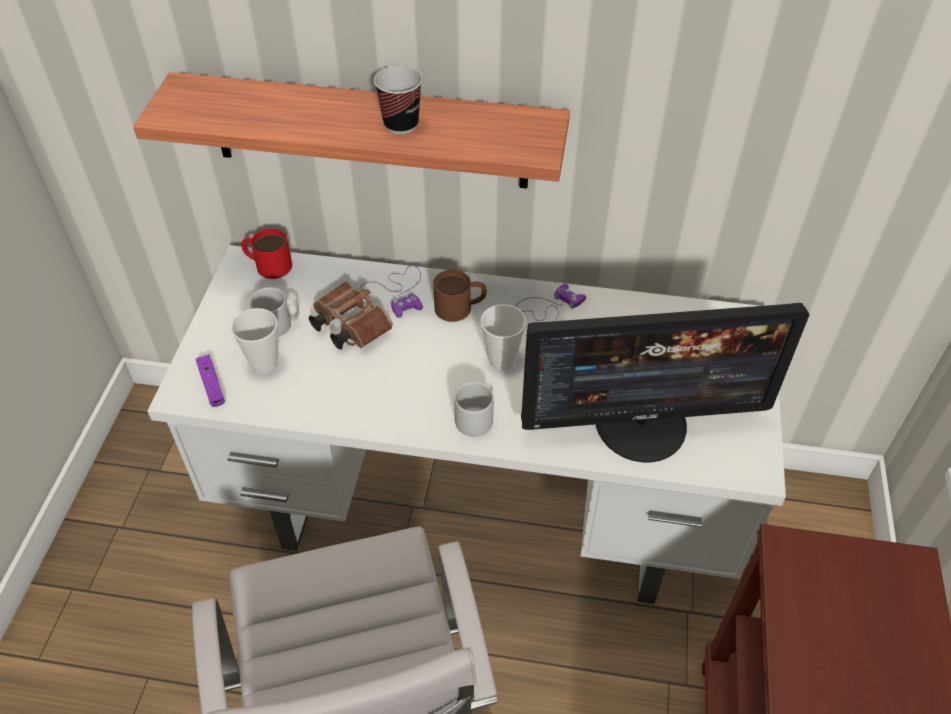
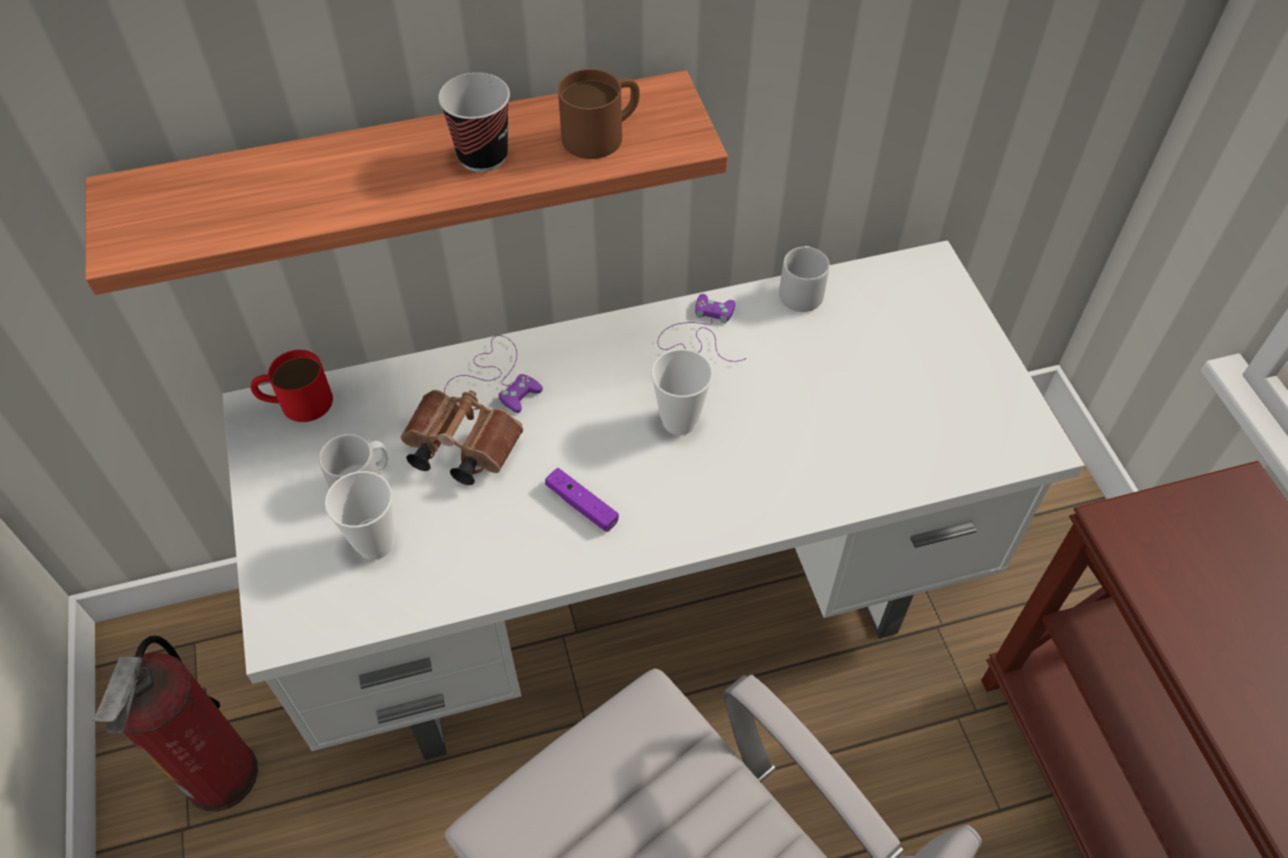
camera: 25 degrees left, 5 degrees up
purple game controller [196,355,225,407] -> purple game controller moved to [545,468,619,532]
brown mug [433,270,487,322] -> brown mug moved to [558,69,640,159]
grey mug [454,382,494,437] -> grey mug moved to [779,246,829,312]
monitor [521,303,809,462] -> none
none -> fire extinguisher [94,636,258,811]

